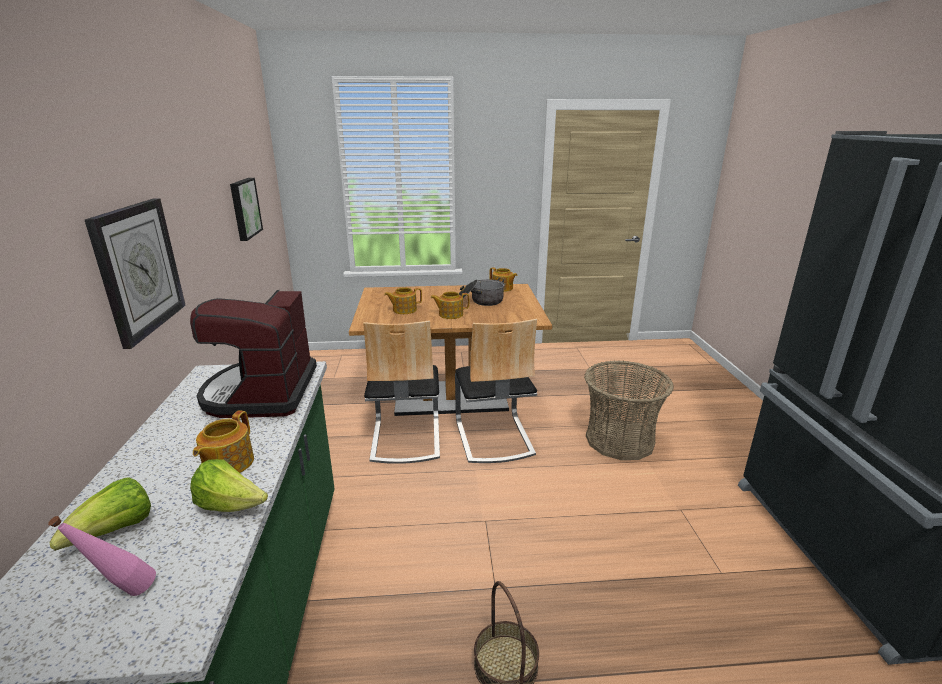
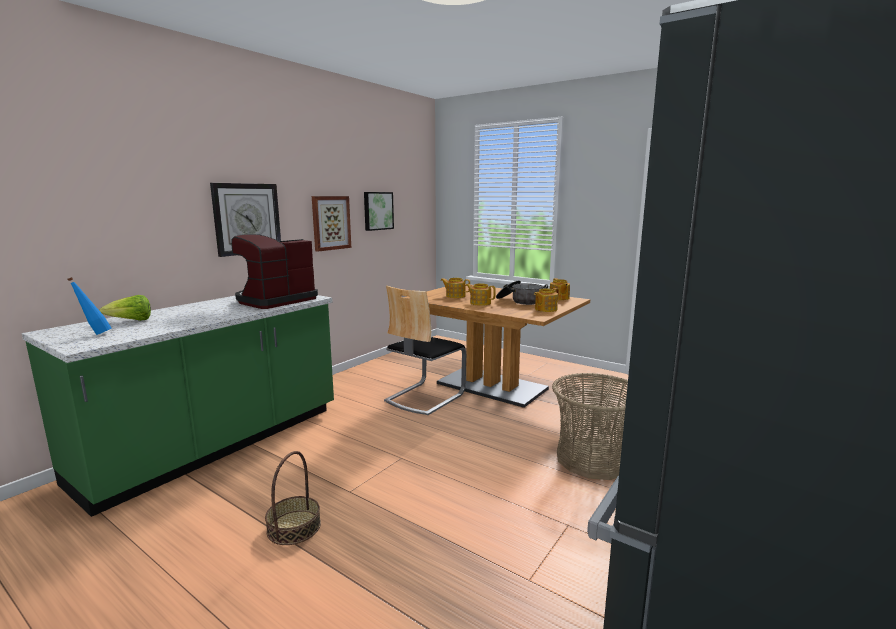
camera: 40 degrees right, 10 degrees down
pink bottle [48,516,156,596] -> blue bottle [68,277,112,335]
lettuce [190,459,268,512] -> none
teapot [193,410,254,473] -> teapot moved to [534,288,559,312]
chair [455,318,537,463] -> none
none -> picture [312,196,351,251]

